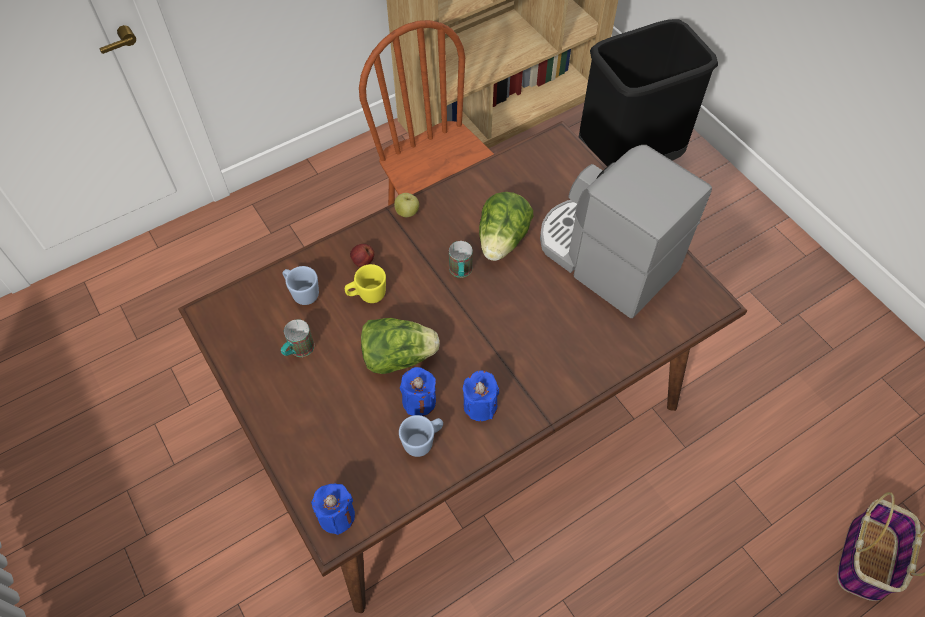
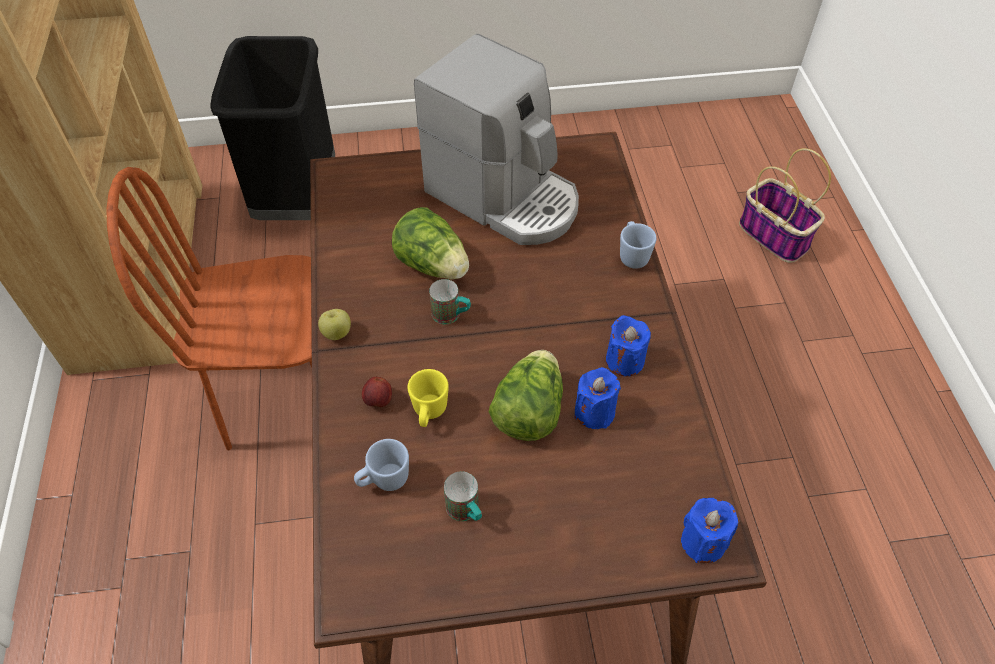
camera: 65 degrees left, 5 degrees down
blue mug [399,415,443,457] -> blue mug moved to [620,221,657,269]
coffee machine [540,145,712,318] -> coffee machine turned 120 degrees counterclockwise [414,34,579,245]

